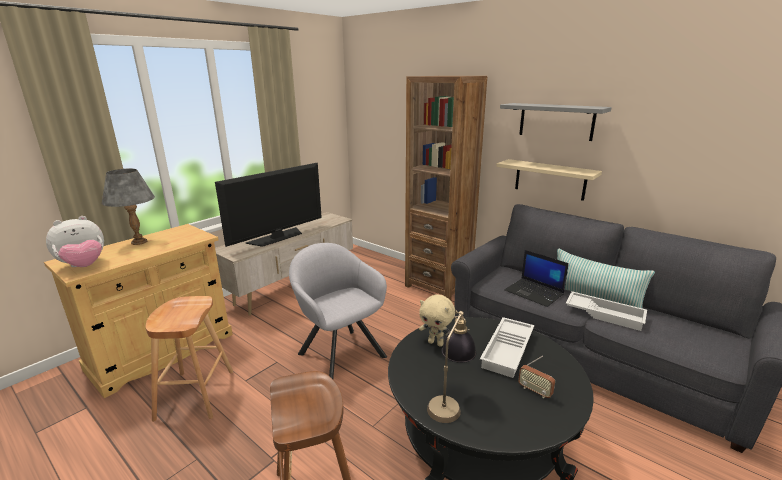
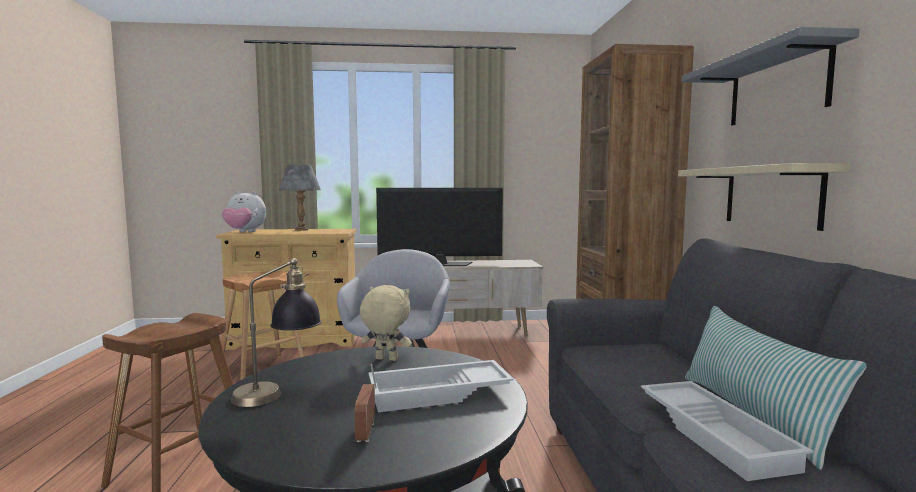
camera: 45 degrees right, 15 degrees down
beige plush toy [419,295,455,347] -> beige plush toy turned 120 degrees clockwise [360,285,412,361]
laptop [504,250,569,307] -> none

